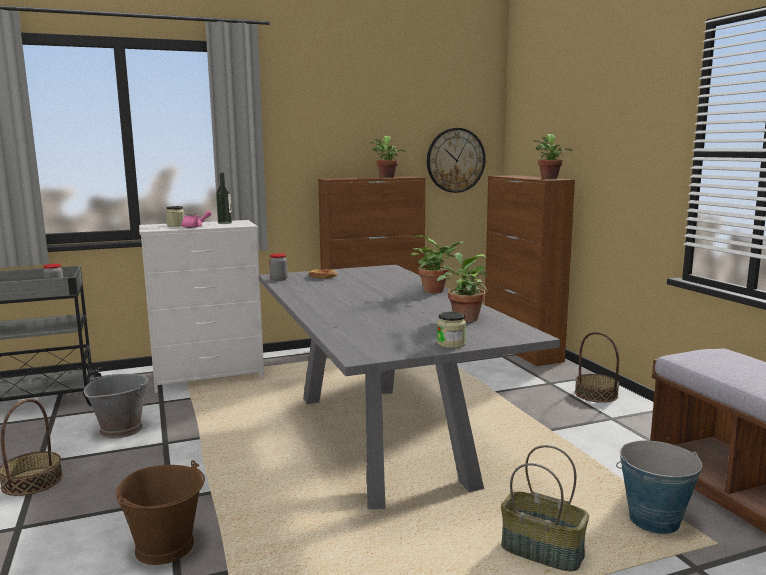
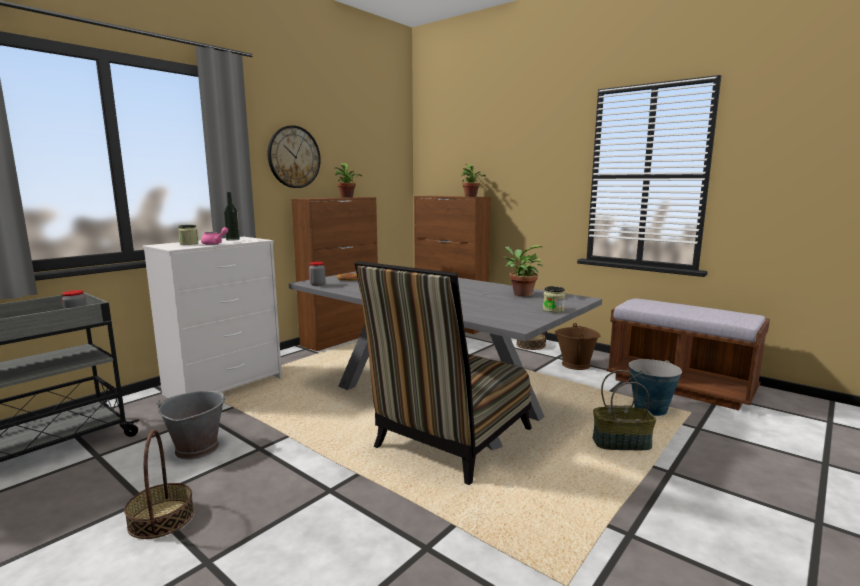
camera: 30 degrees left, 0 degrees up
brown bucket [116,460,205,565] -> brown bucket moved to [554,323,601,370]
potted plant [411,235,464,293] -> none
wall clock [427,128,485,193] -> wall clock moved to [268,125,321,188]
none -> chair [354,261,532,485]

